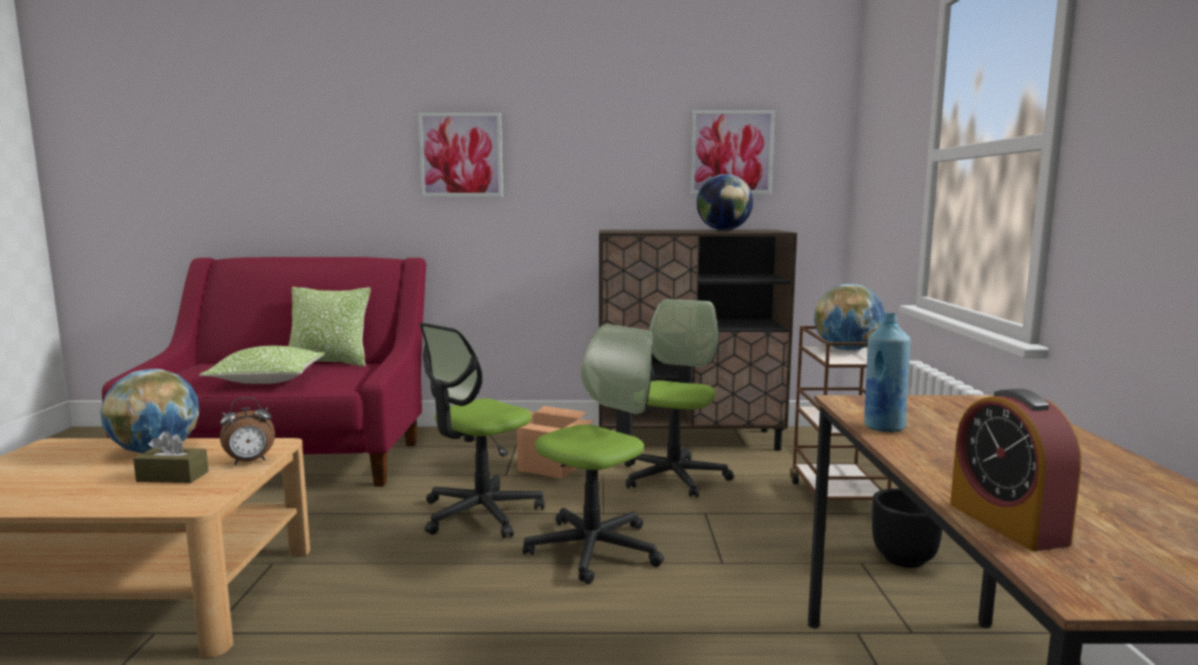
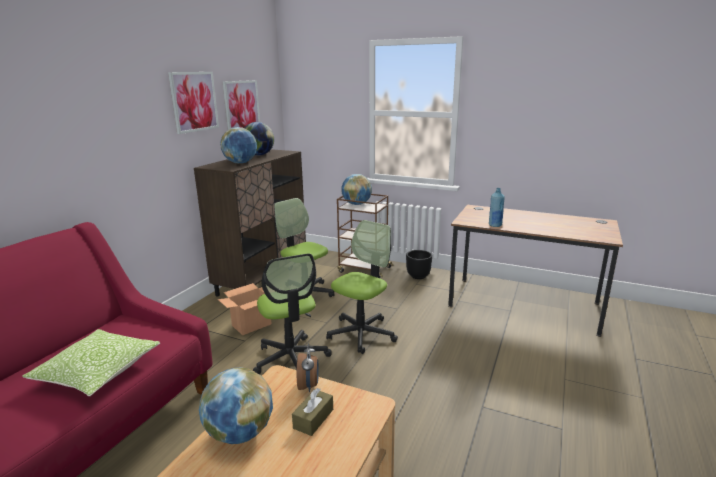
camera: 65 degrees left, 10 degrees up
pillow [288,287,371,366] -> none
picture [418,113,503,197] -> picture moved to [168,72,219,134]
office chair [523,324,664,584] -> office chair turned 60 degrees clockwise [326,220,398,354]
alarm clock [950,389,1082,551] -> none
none -> globe [220,127,257,163]

